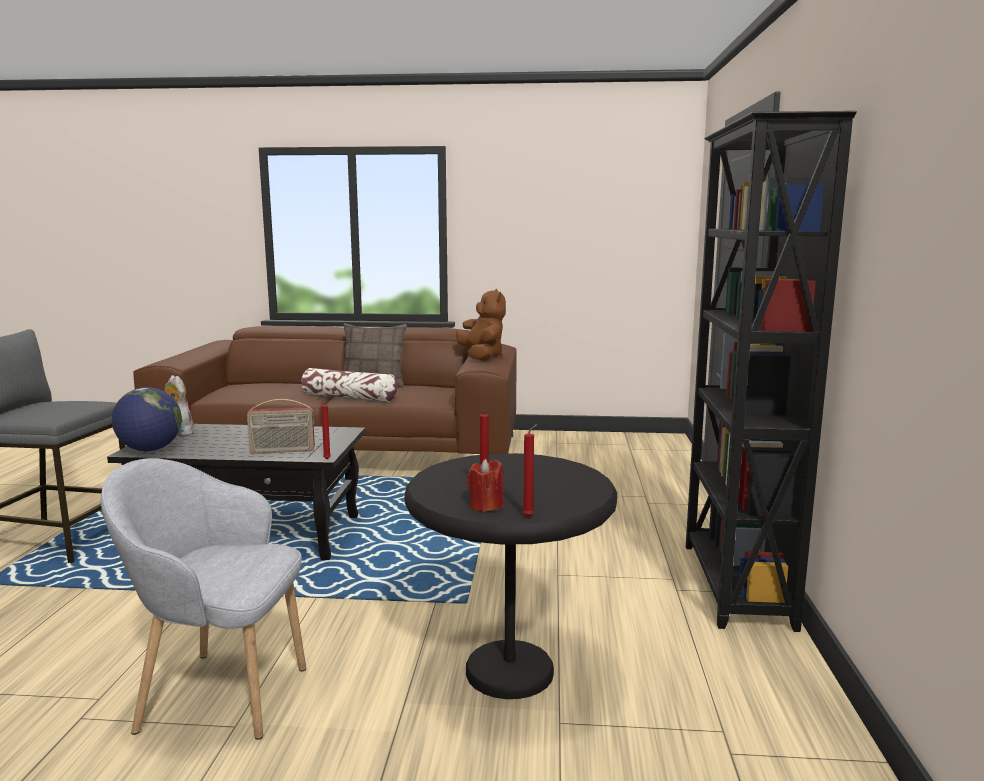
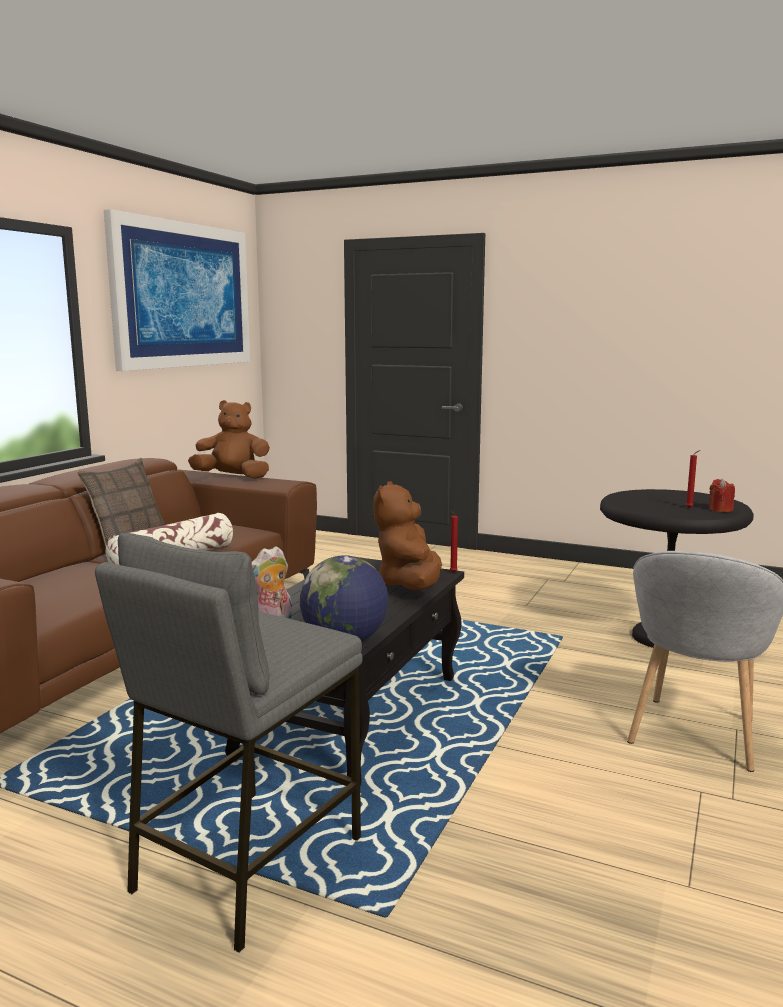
camera: 70 degrees left, 0 degrees up
radio [247,399,315,454] -> brown plush toy [373,481,442,589]
red candle [523,424,538,517] -> none
black bookcase [686,111,857,632] -> none
none -> picture [104,209,250,371]

